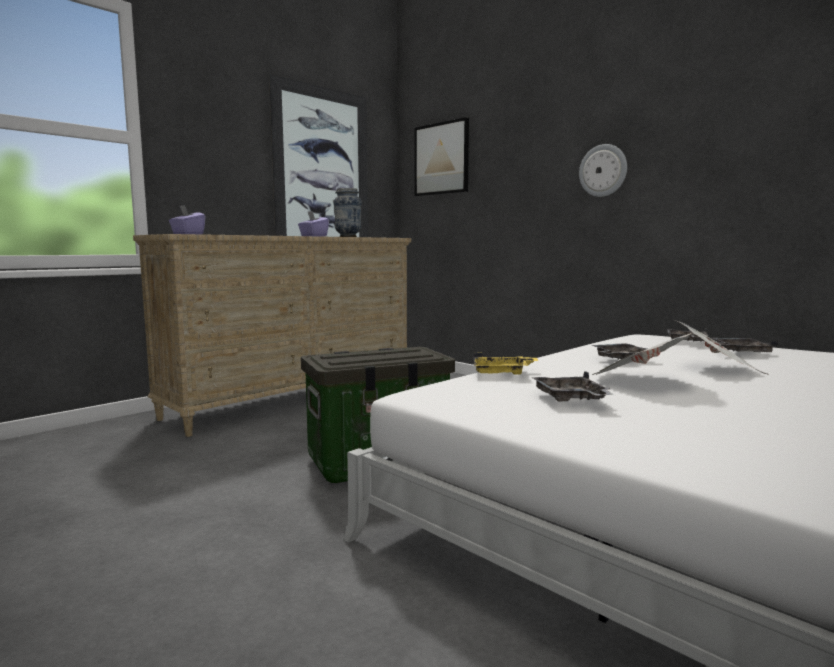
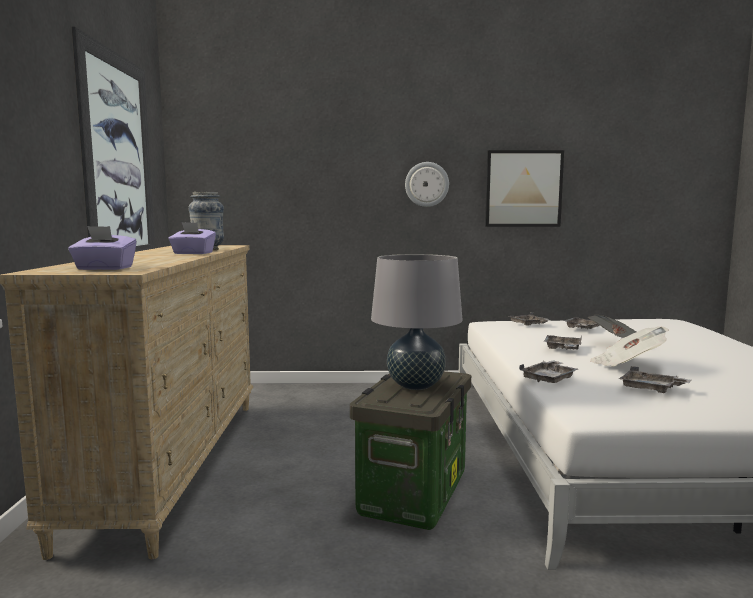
camera: 45 degrees left, 0 degrees up
picture [415,117,469,196] -> picture moved to [485,150,564,227]
yellow tray [474,352,538,375] -> grey tray [519,360,578,383]
none -> grey table lamp [371,254,463,390]

